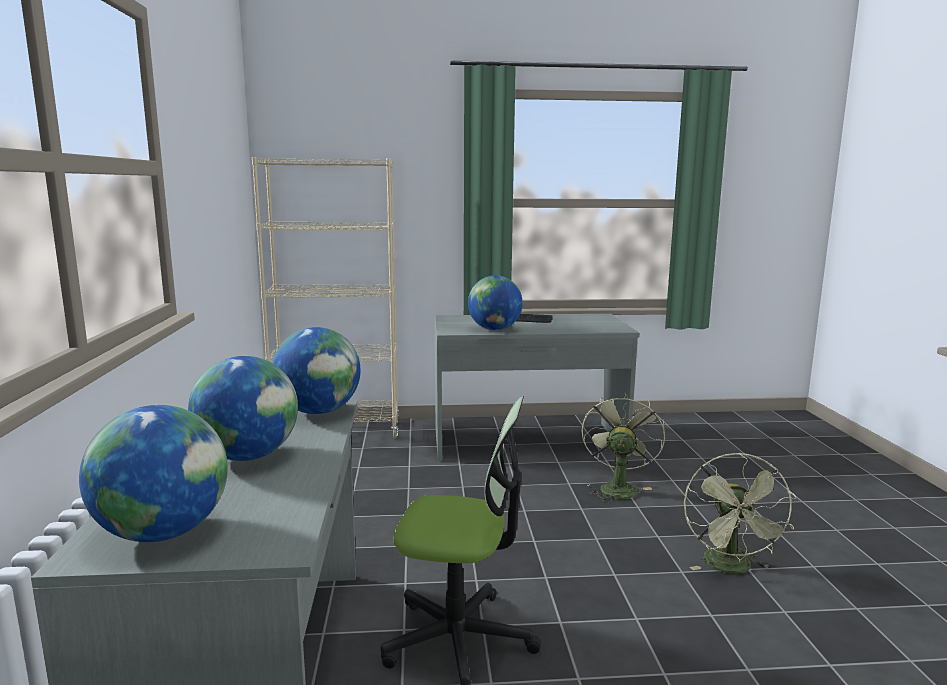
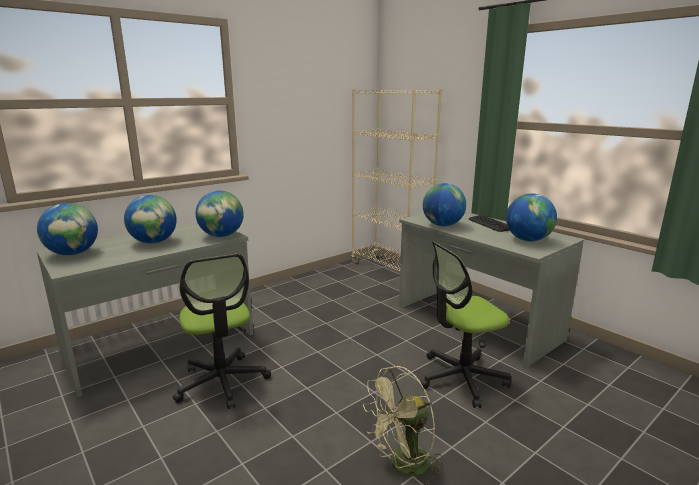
camera: 55 degrees right, 5 degrees up
green fan [582,392,665,503] -> office chair [420,242,511,408]
none -> globe [506,194,557,241]

